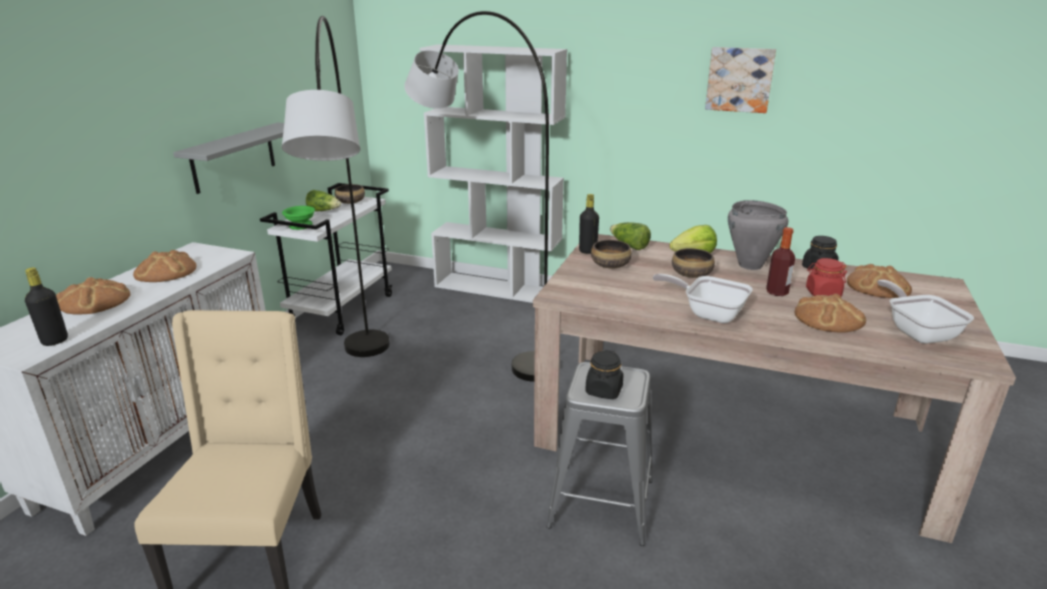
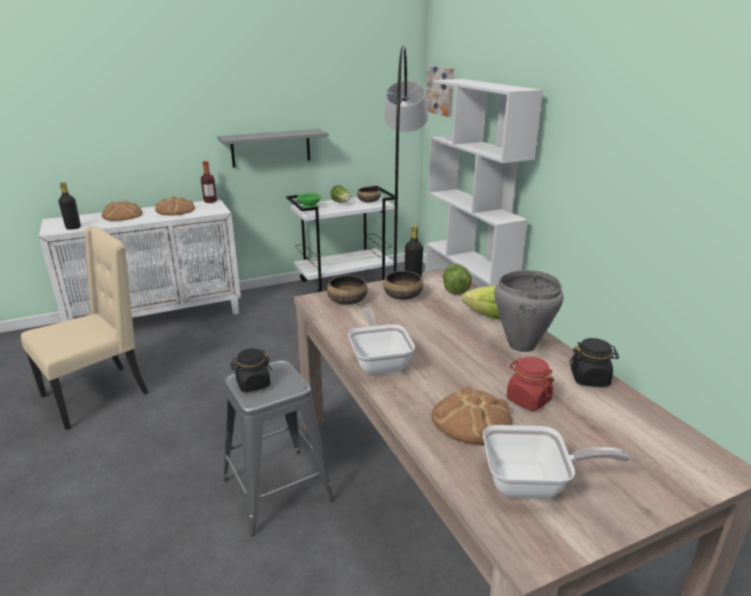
camera: 45 degrees right, 0 degrees up
grey floor lamp [282,16,390,357] -> none
bowl [672,248,715,278] -> bowl moved to [327,276,368,305]
picture [705,47,776,113] -> picture moved to [426,66,454,116]
bottle [766,227,795,296] -> bottle moved to [201,161,217,203]
bread [847,264,912,298] -> none
frying pan [877,279,974,344] -> frying pan turned 60 degrees clockwise [483,425,630,498]

